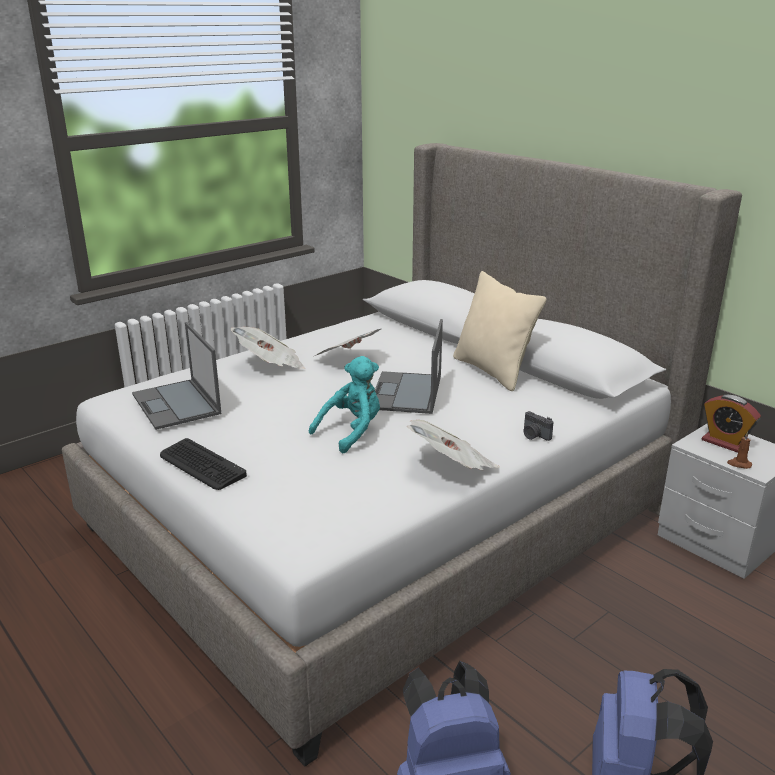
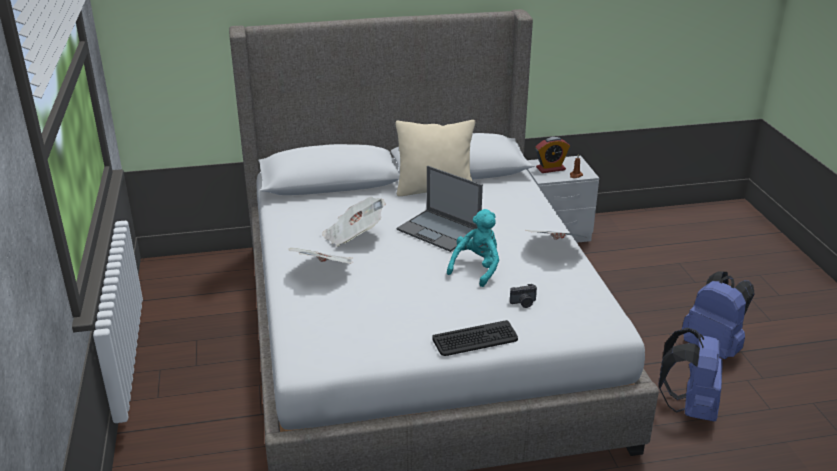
camera: 60 degrees left, 5 degrees up
laptop [132,322,221,430] -> none
turquoise plush toy [309,356,380,453] -> turquoise plush toy turned 45 degrees clockwise [447,209,499,287]
camera [524,411,554,441] -> camera moved to [510,284,537,308]

